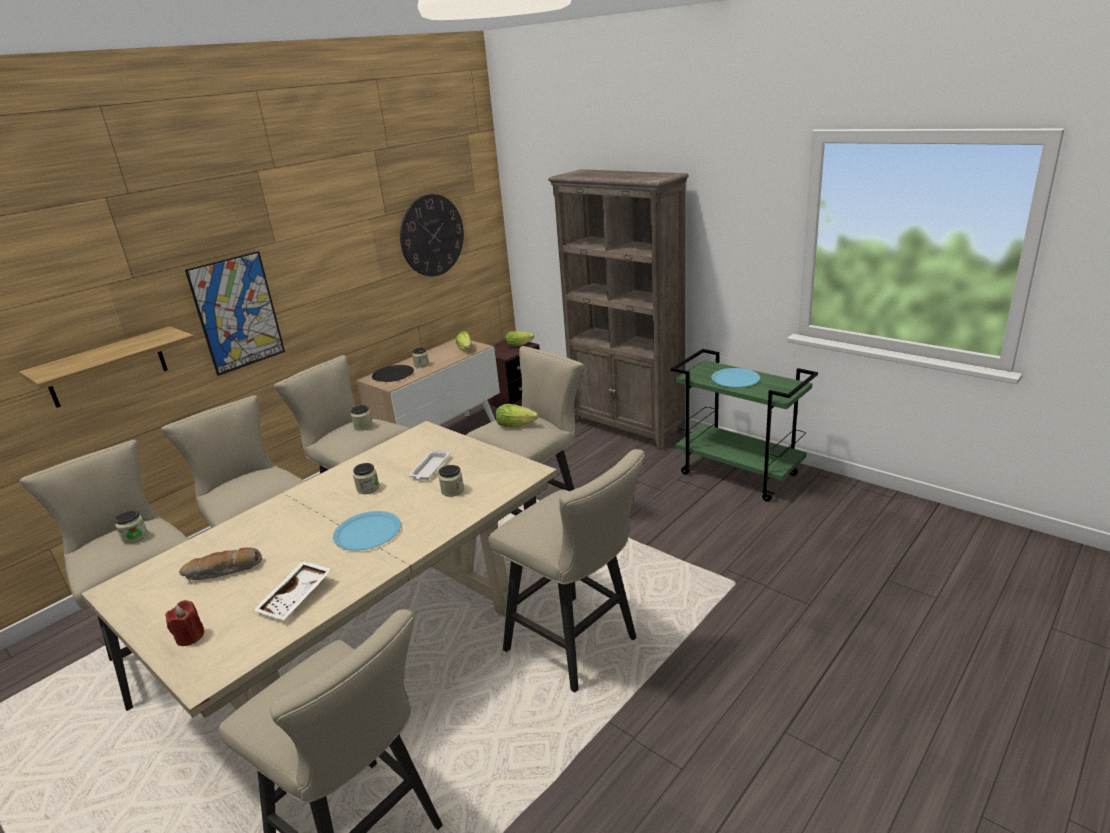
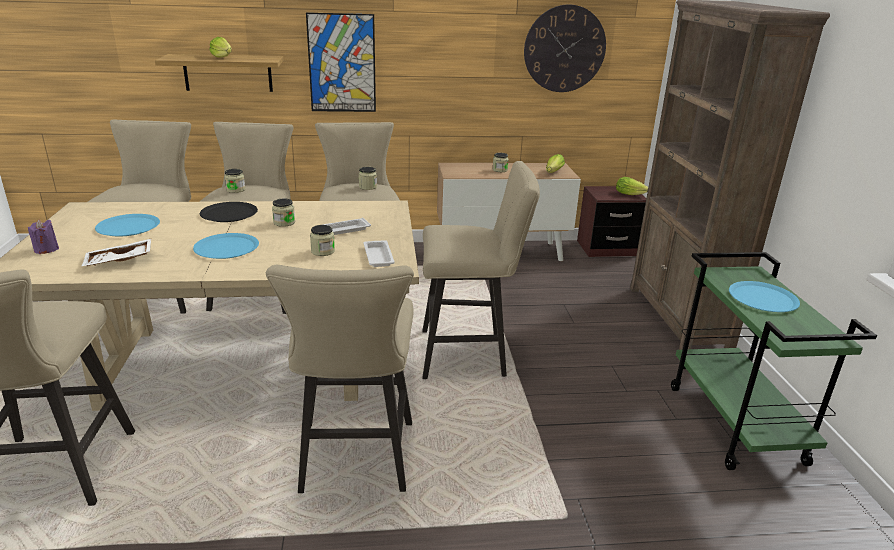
camera: 40 degrees right, 0 degrees up
jar [115,510,148,544] -> jar moved to [224,169,245,193]
red candle [165,600,204,646] -> purple candle [28,220,59,254]
bread [179,547,262,580] -> blue plate [95,214,160,236]
black plate [372,365,414,382] -> black plate moved to [200,202,258,222]
lettuce [496,404,538,427] -> lettuce moved to [210,37,232,57]
none -> white tray [363,240,395,267]

